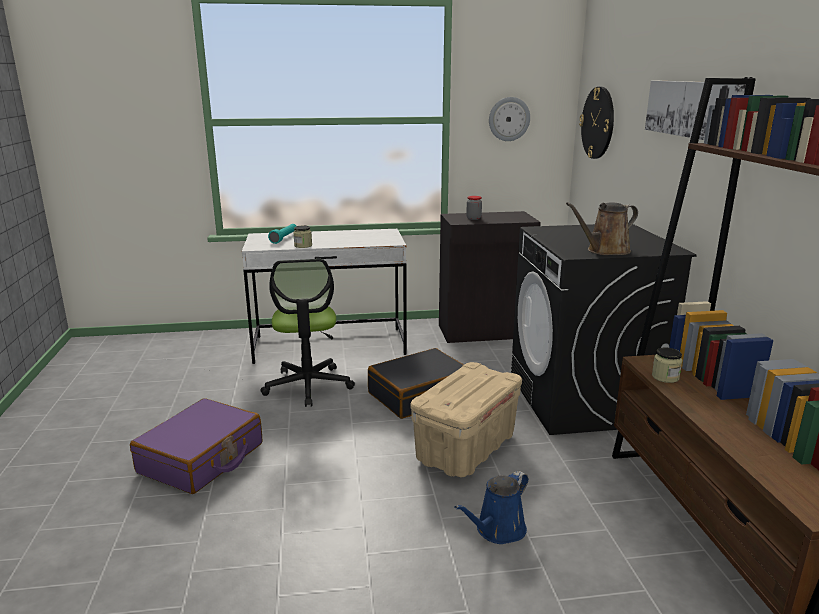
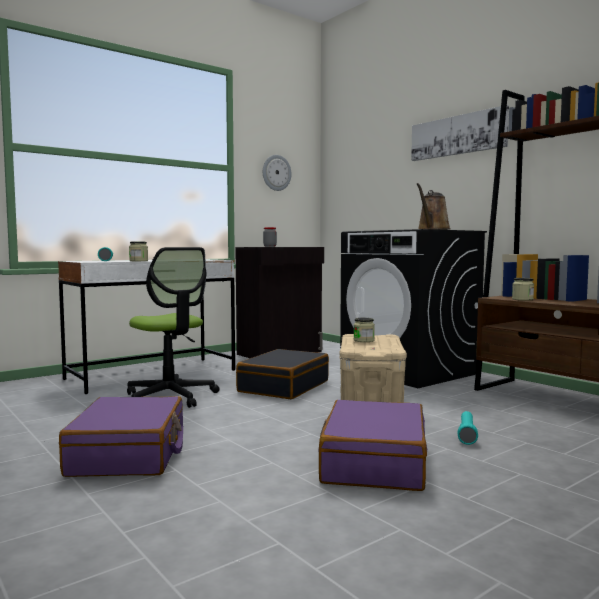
camera: 30 degrees left, 15 degrees down
blue watering can [454,471,529,544] -> turquoise flashlight [458,411,478,445]
wall clock [579,87,614,159] -> none
none -> purple suitcase [318,400,427,491]
none -> jar [354,318,375,342]

